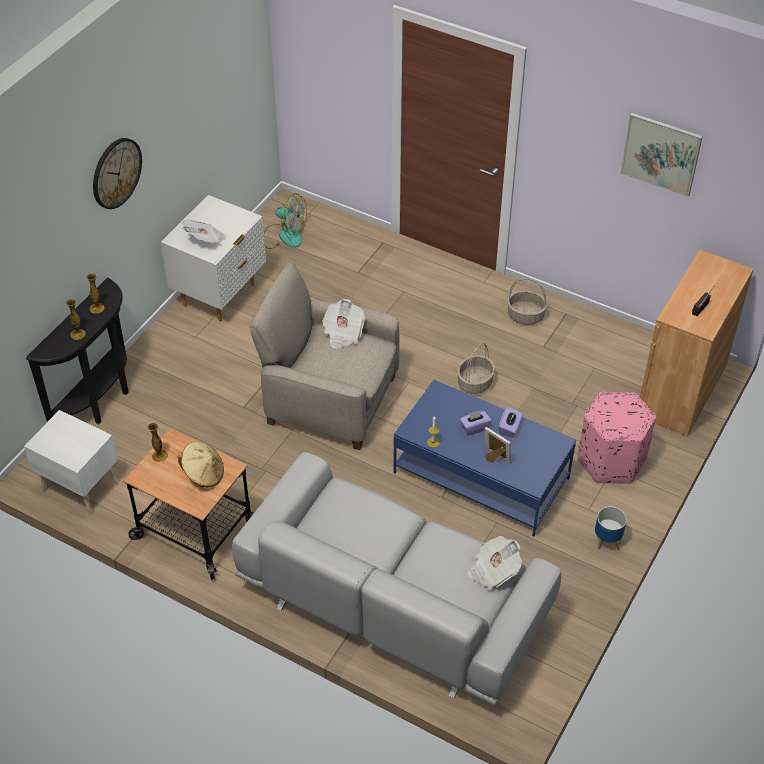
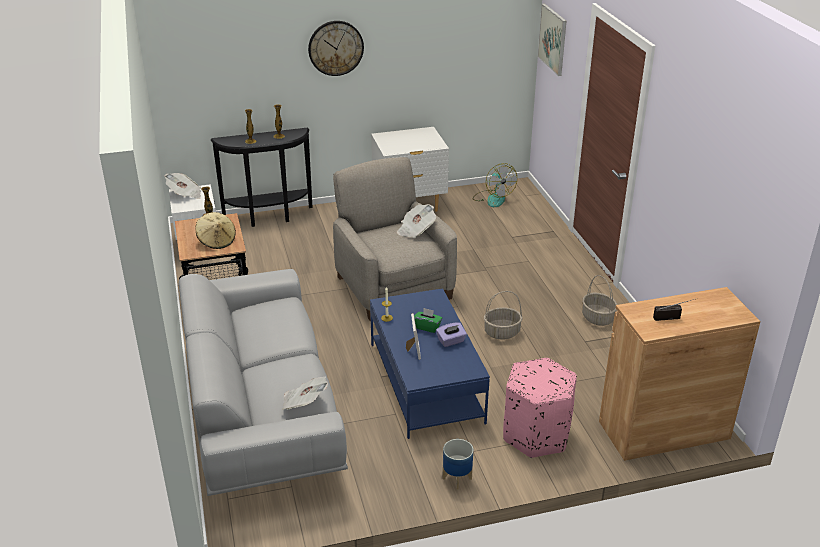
camera: 45 degrees right, 15 degrees down
newspaper [182,219,227,243] -> newspaper moved to [165,173,201,199]
purple tissue box [460,410,492,436] -> green tissue box [414,308,442,333]
picture [620,113,703,197] -> picture moved to [538,3,566,76]

